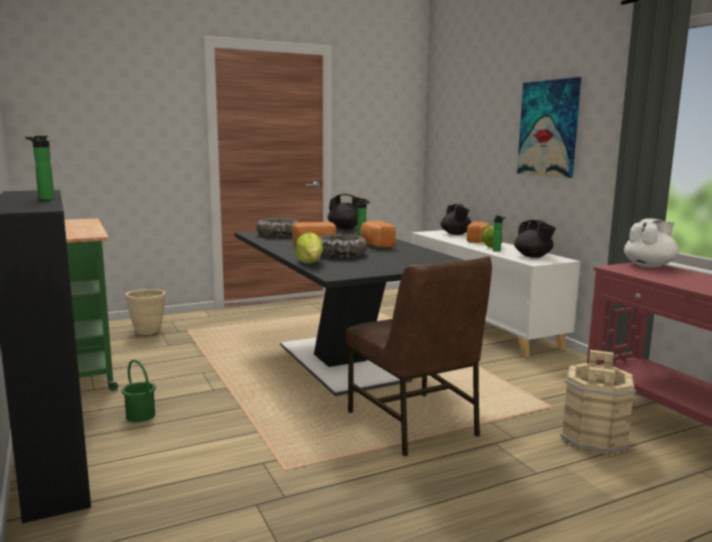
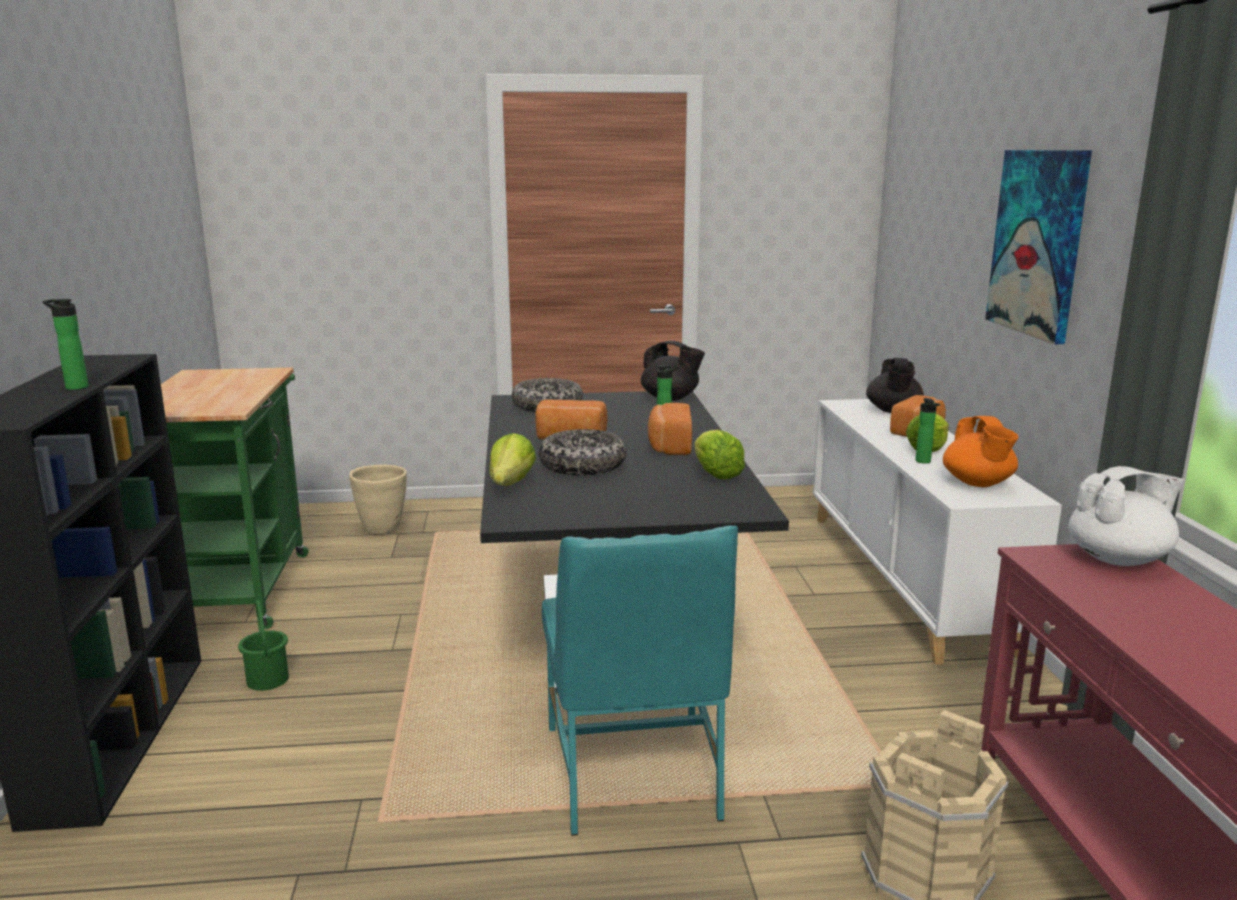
camera: 20 degrees right, 5 degrees up
brown chair [346,256,492,456] -> turquoise chair [542,525,738,836]
black teapot [514,220,556,258] -> orange teapot [943,416,1019,487]
none -> lettuce [695,430,745,480]

